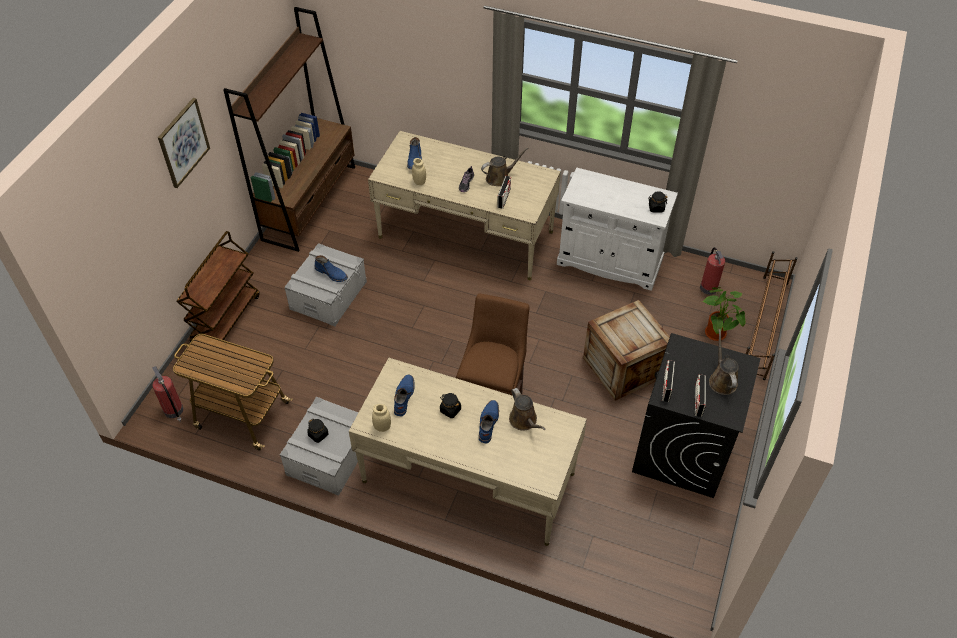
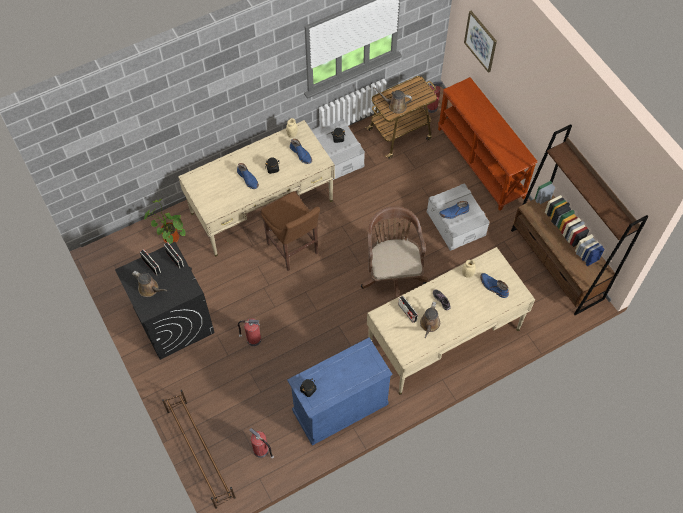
camera: 130 degrees right, 10 degrees up
picture [158,98,210,188] -> picture moved to [464,11,497,73]
brown cart [176,231,260,342] -> brown console table [438,77,538,211]
brown watering can [509,388,546,431] -> brown watering can moved to [374,87,412,114]
white cabinet [557,167,678,291] -> blue cabinet [287,338,392,446]
crate [583,300,670,401] -> fire extinguisher [238,318,261,346]
potted plant [702,287,746,341] -> potted plant moved to [144,199,186,244]
none -> brown office chair [361,206,428,298]

